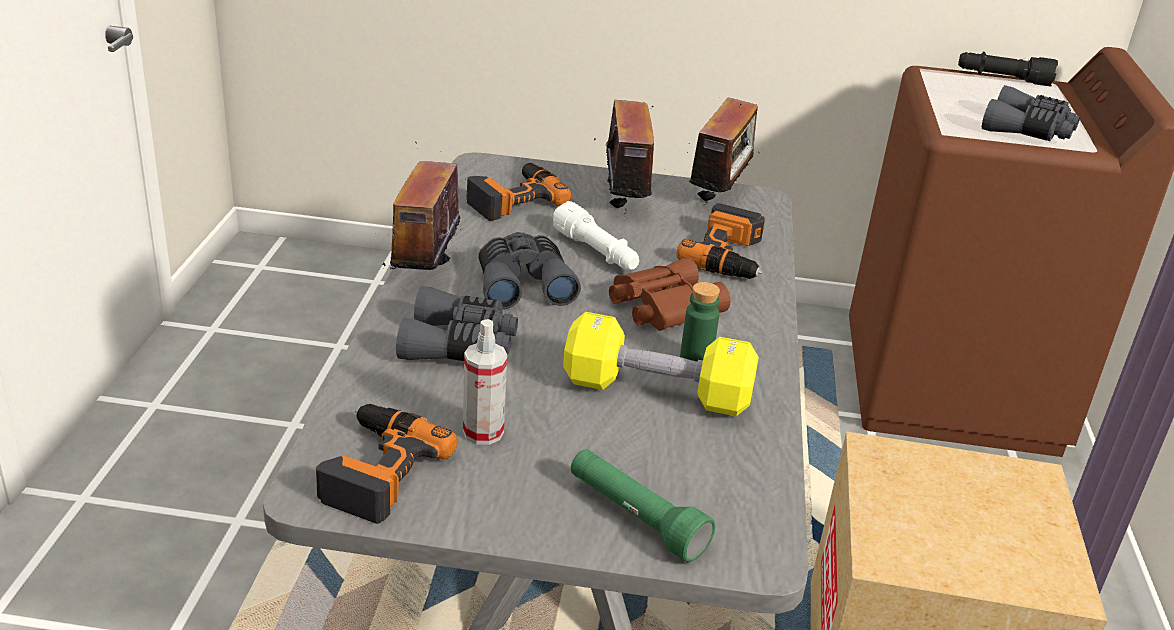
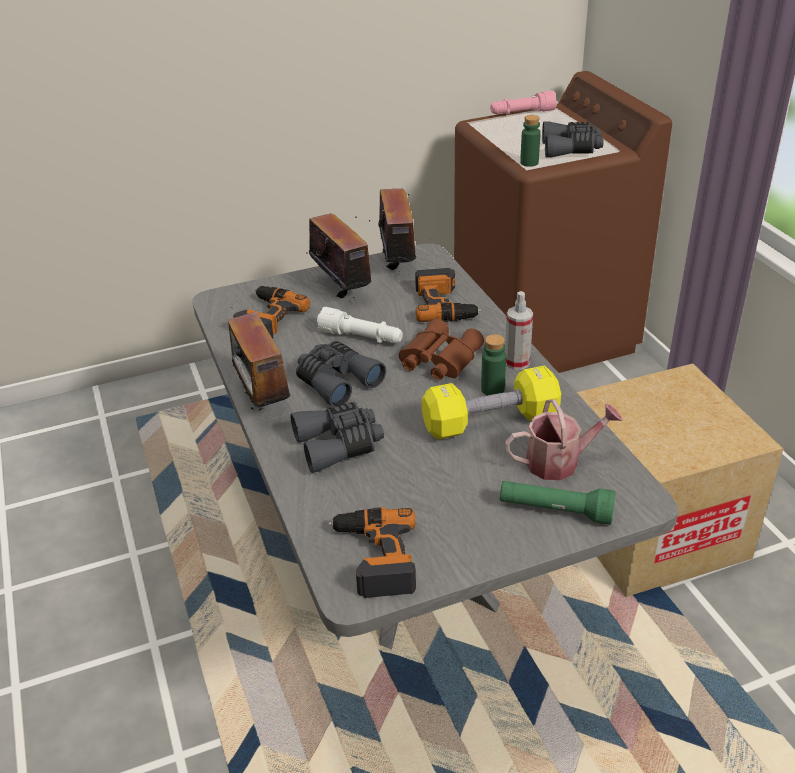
camera: 25 degrees left, 5 degrees up
spray bottle [463,319,507,445] -> spray bottle moved to [505,291,533,370]
black flashlight [958,52,1058,86] -> pink flashlight [490,91,557,115]
none -> watering can [505,399,623,480]
none -> green bottle [520,115,541,167]

